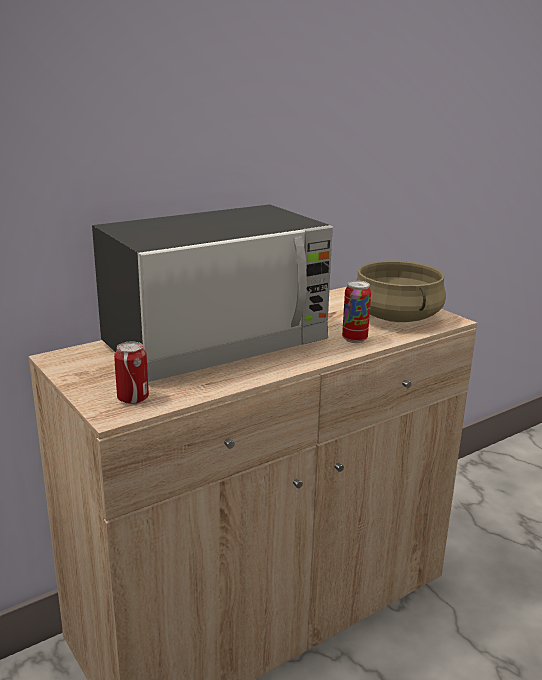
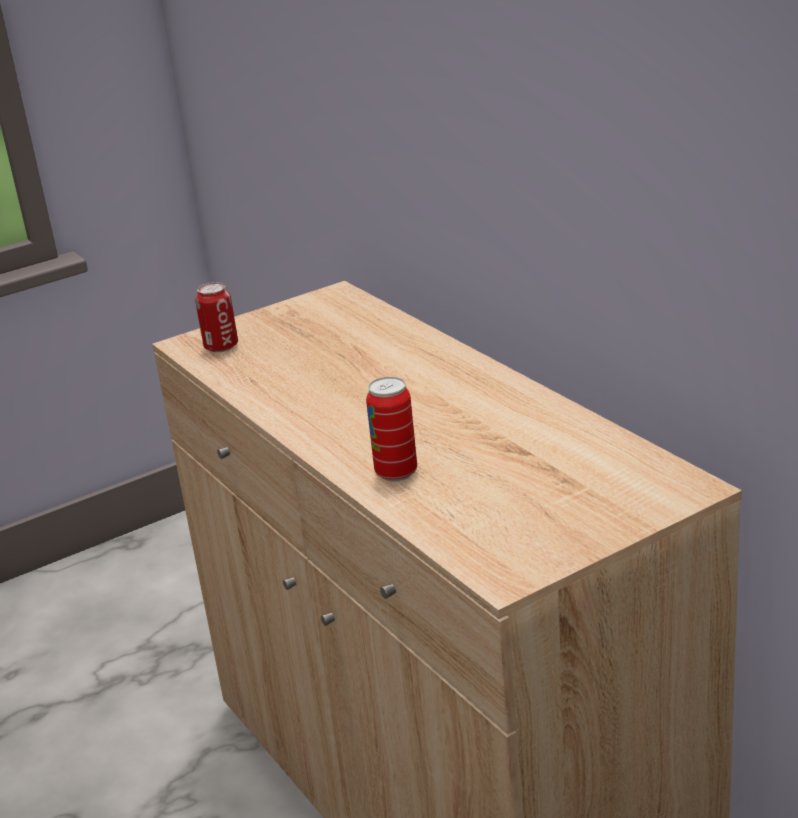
camera: 95 degrees right, 5 degrees up
microwave [92,204,333,382] -> none
beige cooking pot [357,260,446,322] -> none

